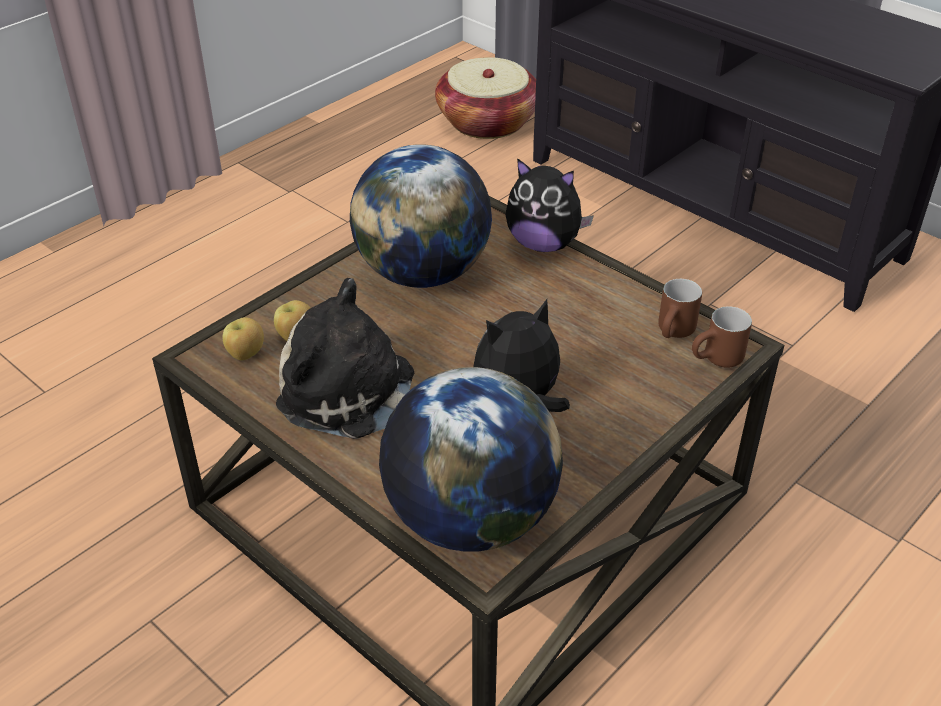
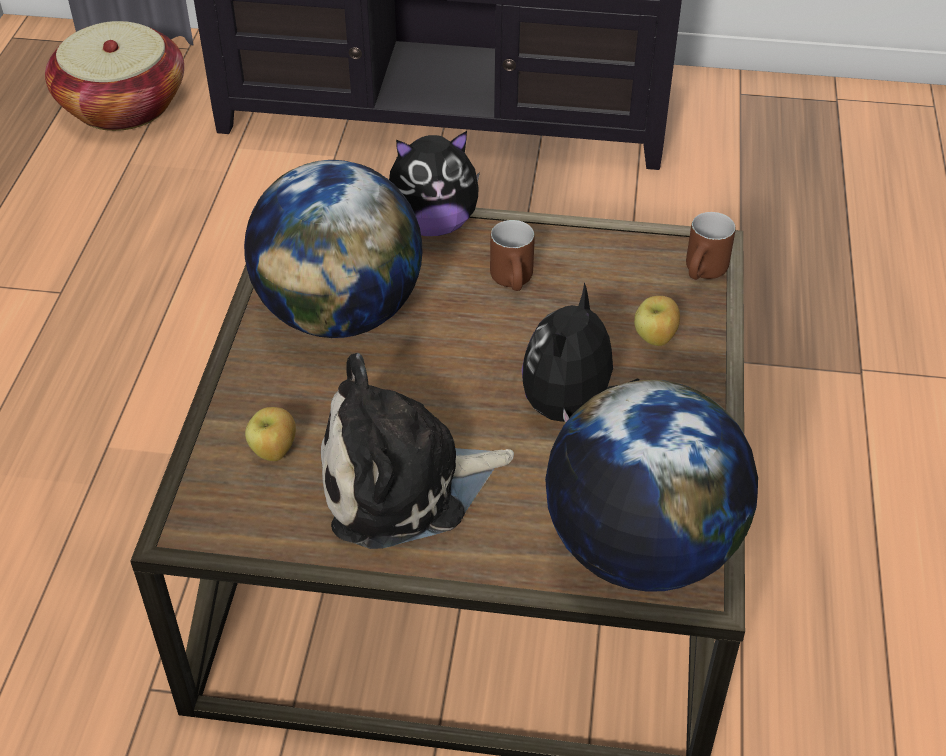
camera: 35 degrees left, 5 degrees up
apple [223,317,264,360] -> apple moved to [634,296,680,346]
brown mug [658,279,702,338] -> brown mug moved to [490,220,535,291]

